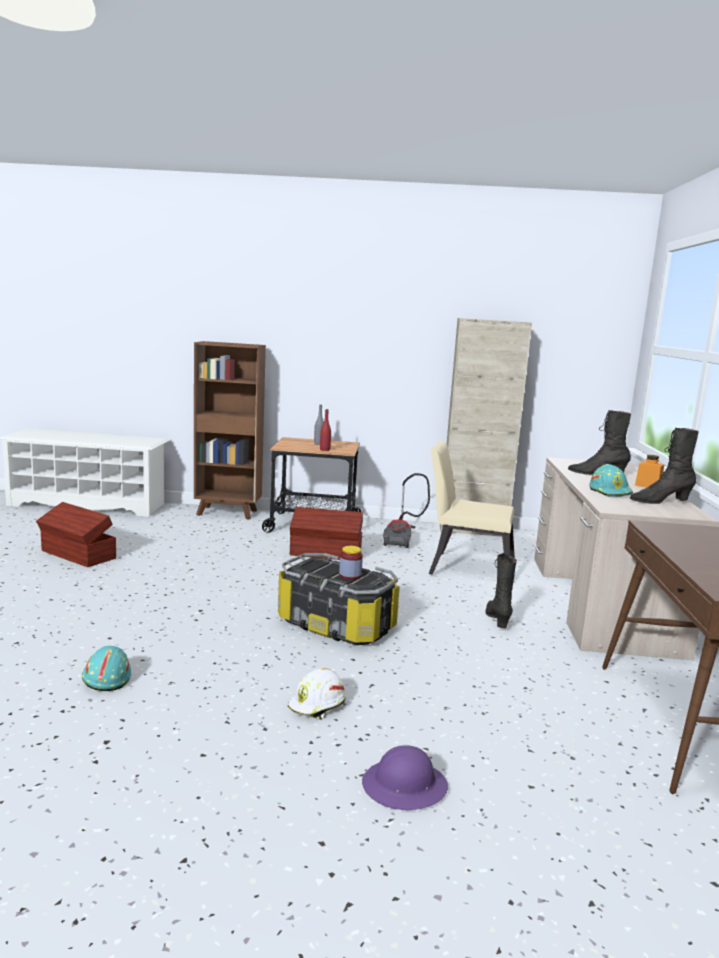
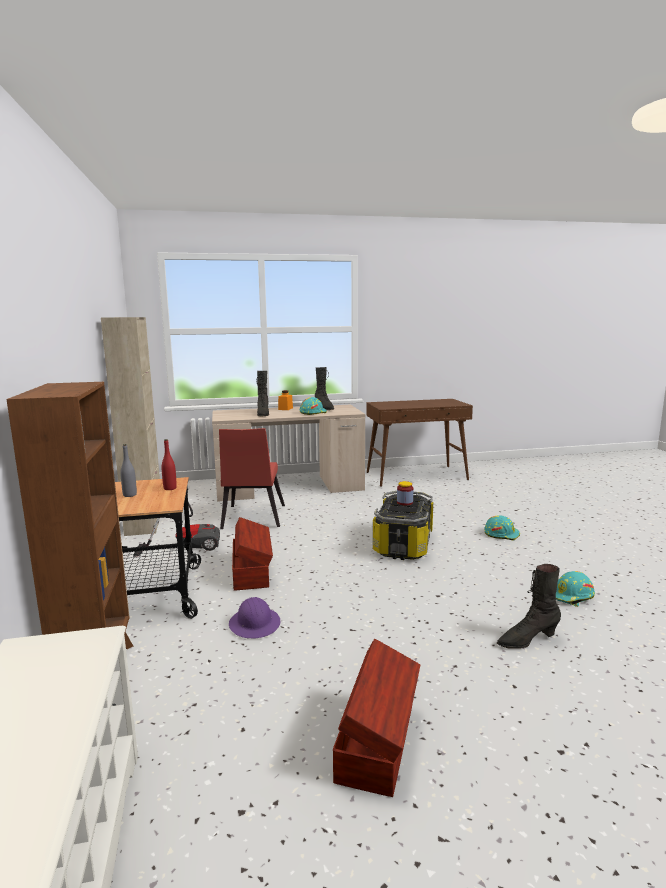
camera: 105 degrees left, 0 degrees up
white hard hat [288,668,346,720] -> turquoise hard hat [484,515,520,541]
purple hard hat [362,745,448,810] -> purple hard hat moved to [229,597,280,638]
beige chair [429,440,515,574] -> red chair [219,428,285,529]
black boot [485,553,517,628] -> black boot moved to [497,564,561,649]

